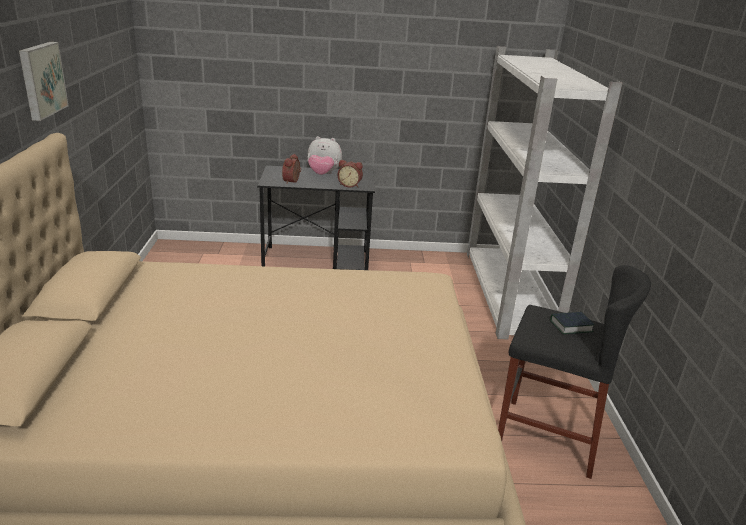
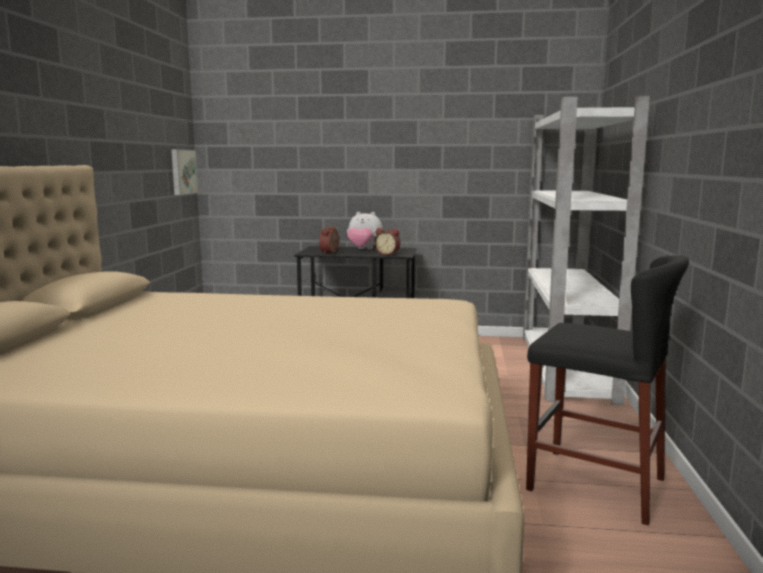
camera: 10 degrees right, 15 degrees down
picture [19,42,69,121] -> picture moved to [171,149,198,195]
book [550,312,595,334] -> none

